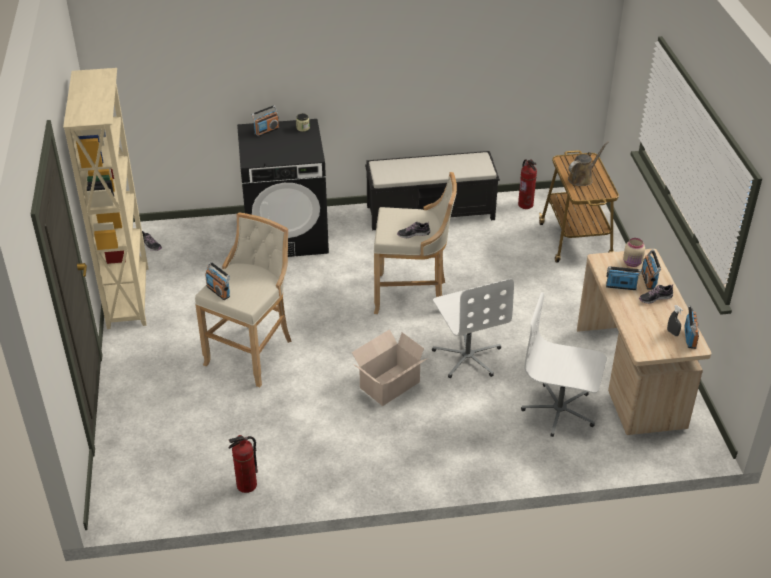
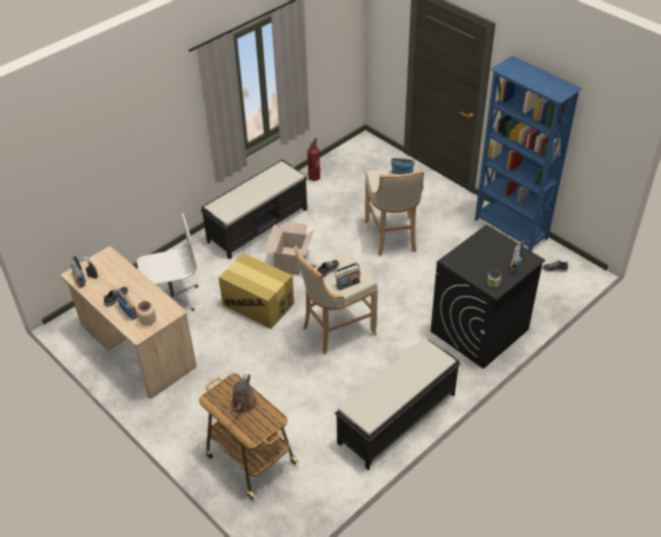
camera: 145 degrees right, 5 degrees up
beige bookcase [63,68,148,329] -> blue bookcase [475,56,582,252]
white office chair [432,279,514,378] -> cardboard box [219,253,294,329]
fire extinguisher [518,159,537,209] -> none
radio [606,266,641,290] -> radio moved to [334,263,360,290]
none -> black bench [201,159,307,259]

